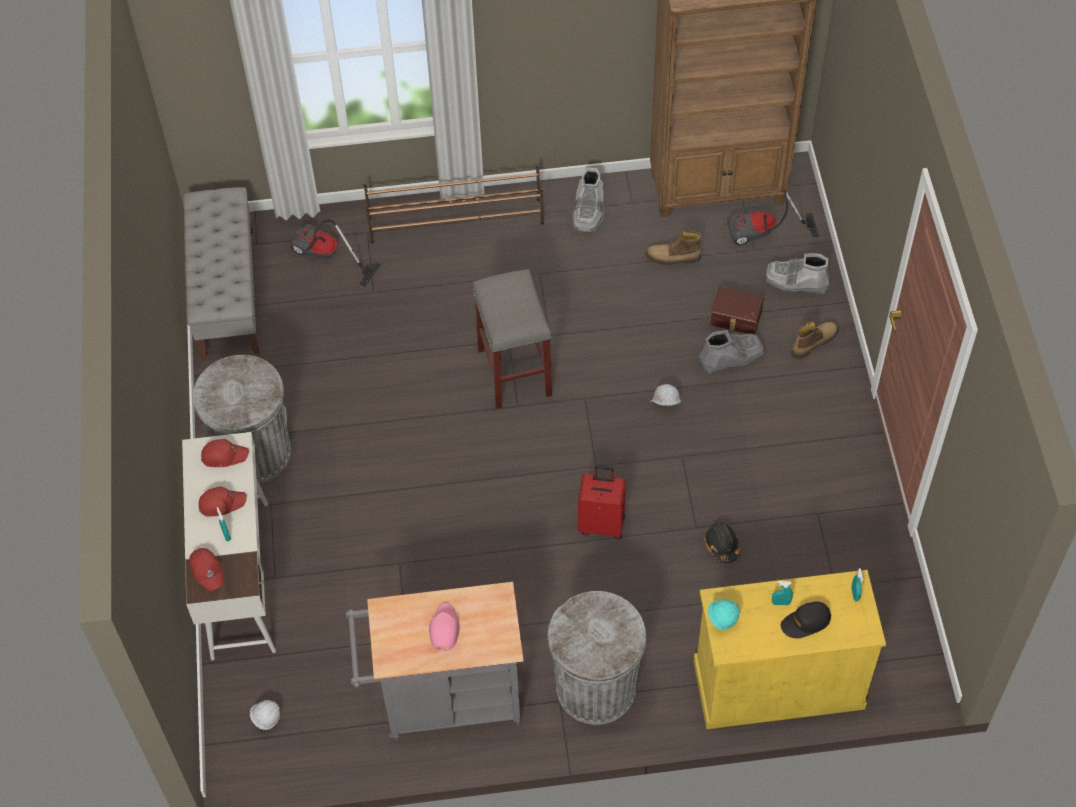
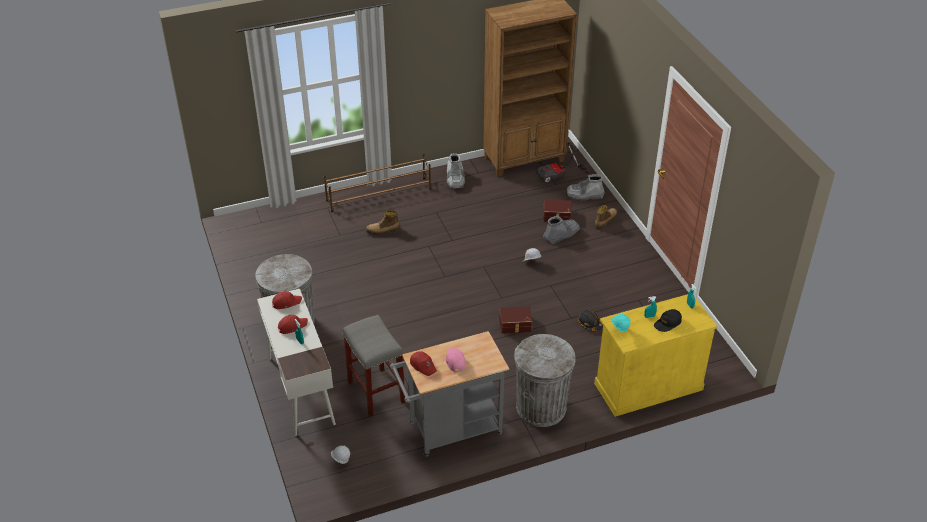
camera: 15 degrees left, 15 degrees down
grey bench [183,187,260,360] -> none
red cap [189,548,224,591] -> red cap moved to [410,351,437,376]
vacuum cleaner [289,220,381,287] -> none
grey stool [472,269,552,409] -> grey stool moved to [342,315,405,417]
red suitcase [578,466,626,539] -> brown storage box [499,307,532,334]
boot [645,230,702,265] -> boot moved to [365,210,400,235]

